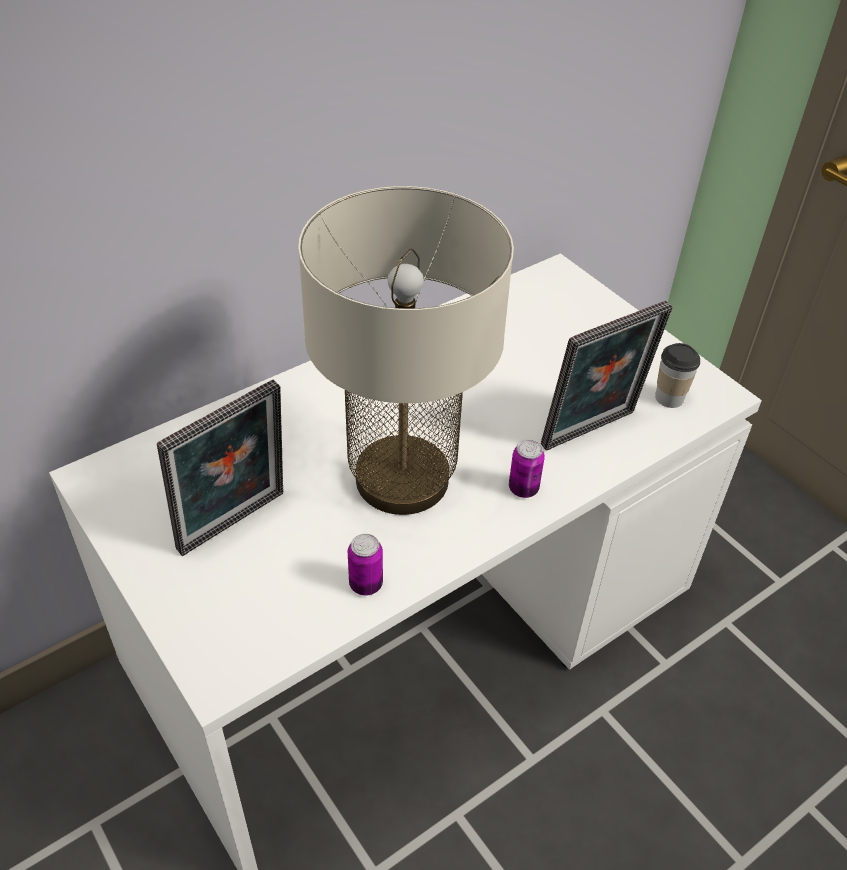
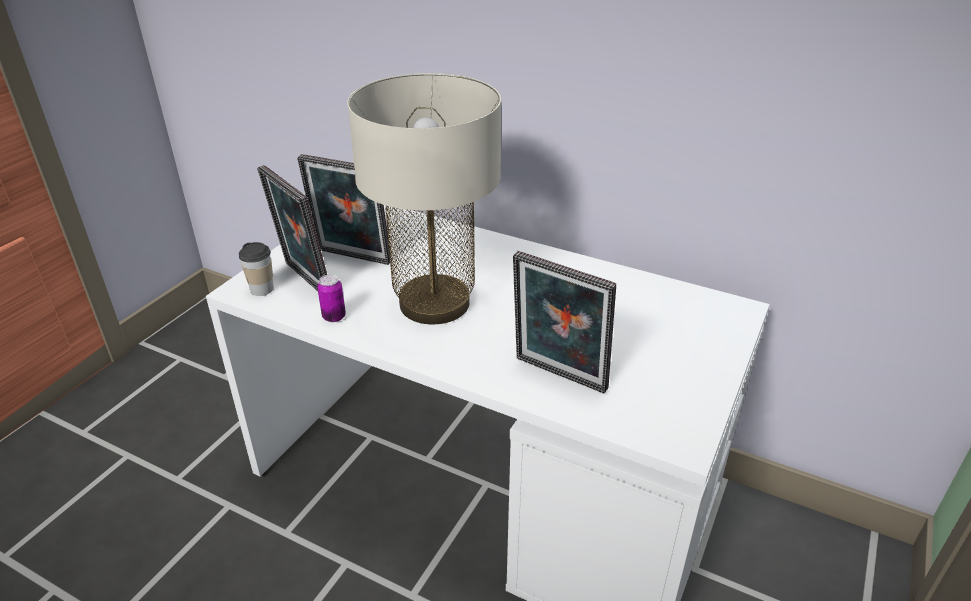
camera: 65 degrees right, 10 degrees down
can [509,440,545,498] -> none
cup [655,343,700,408] -> cup moved to [239,242,274,296]
none -> picture frame [257,165,327,291]

